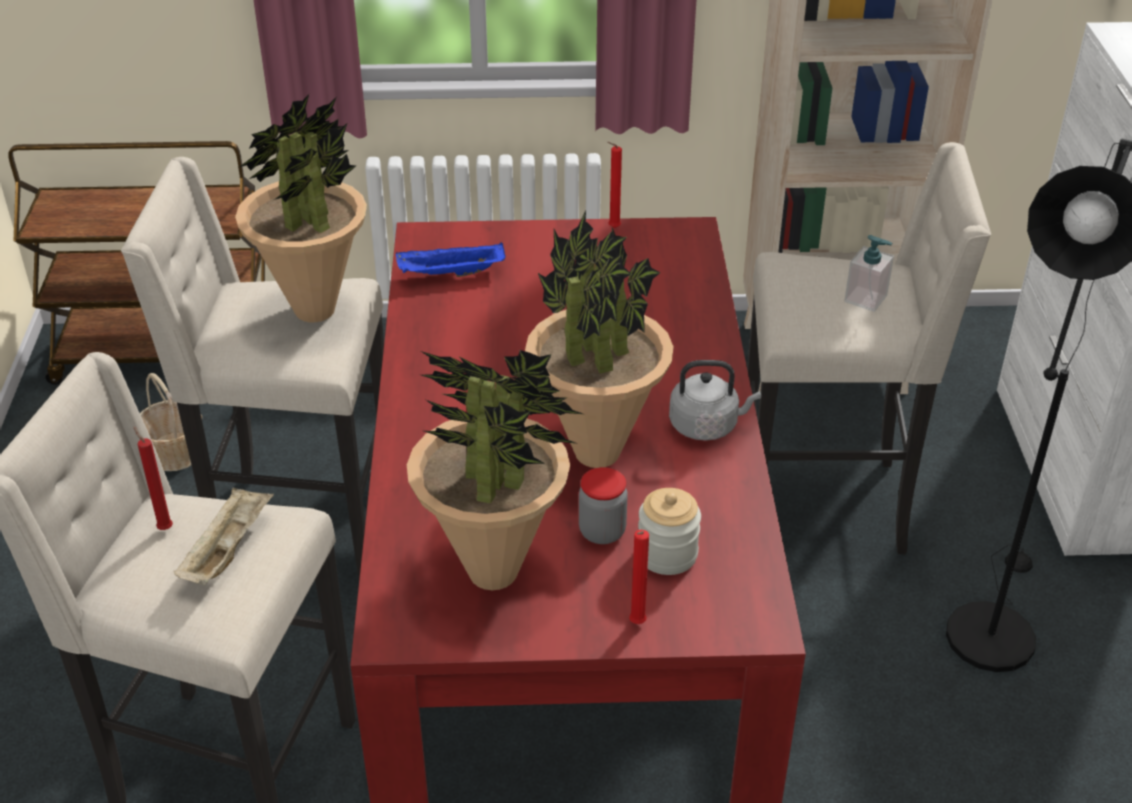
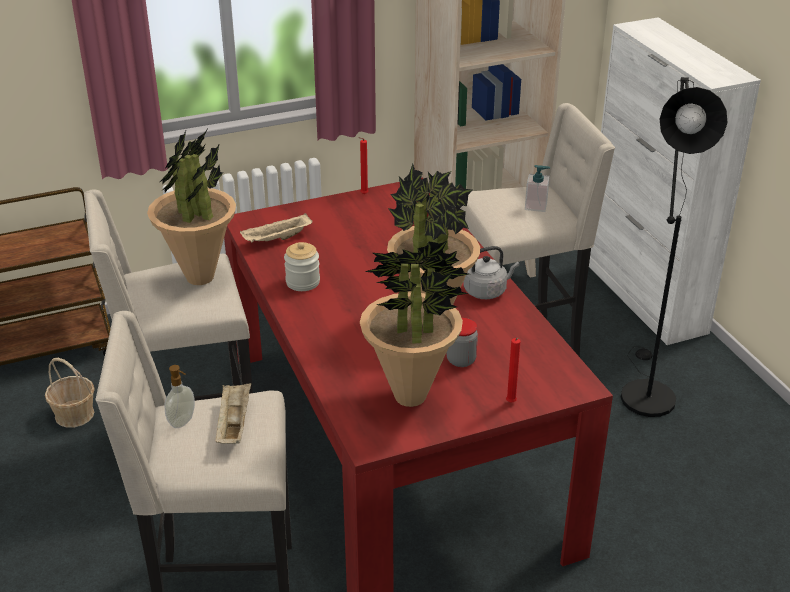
camera: 20 degrees left, 5 degrees down
red candle [133,426,173,530] -> soap dispenser [164,365,195,428]
blue tray [396,243,505,277] -> beige tray [240,213,312,242]
jar [638,488,701,575] -> jar moved to [284,242,320,291]

